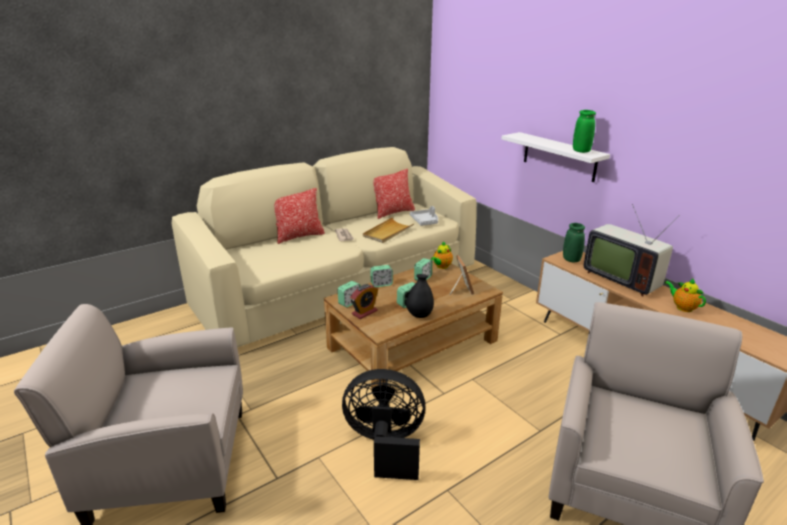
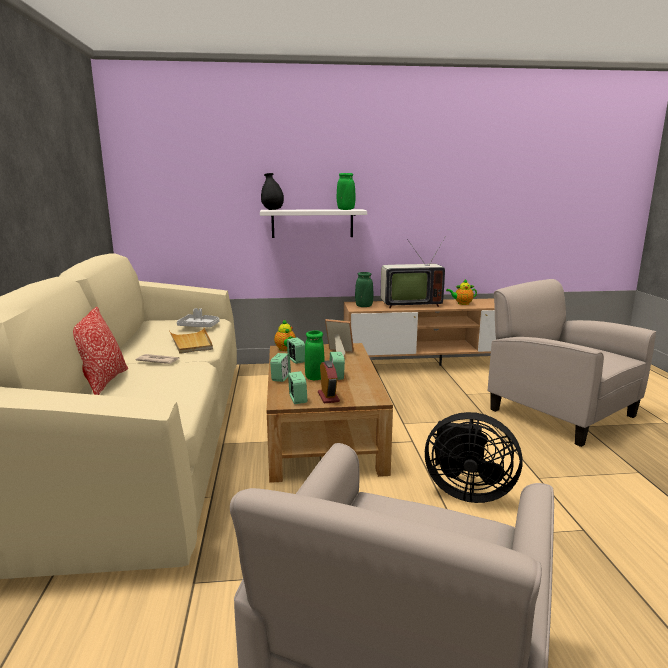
camera: 60 degrees left, 10 degrees down
black fan [342,369,426,480] -> black fan turned 105 degrees counterclockwise [425,412,523,503]
pillow [373,169,415,219] -> none
black vase [406,274,434,318] -> black vase moved to [261,173,284,210]
none -> green vase [305,330,324,380]

